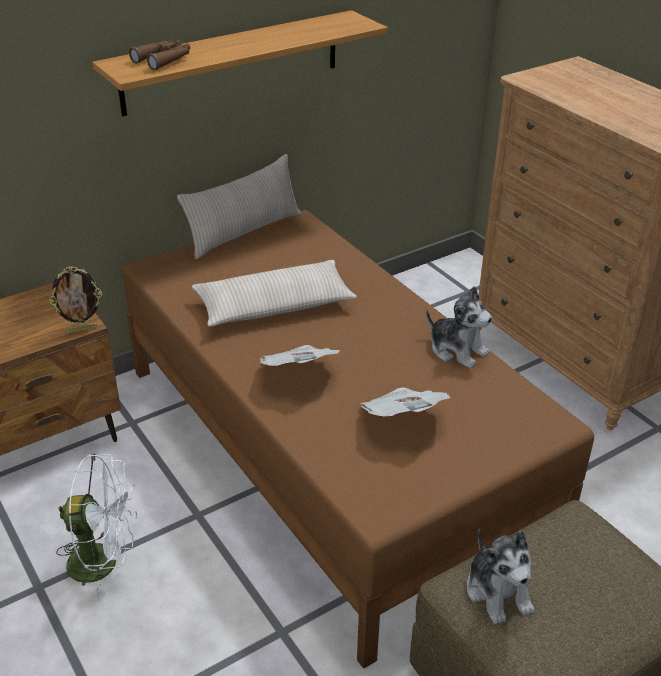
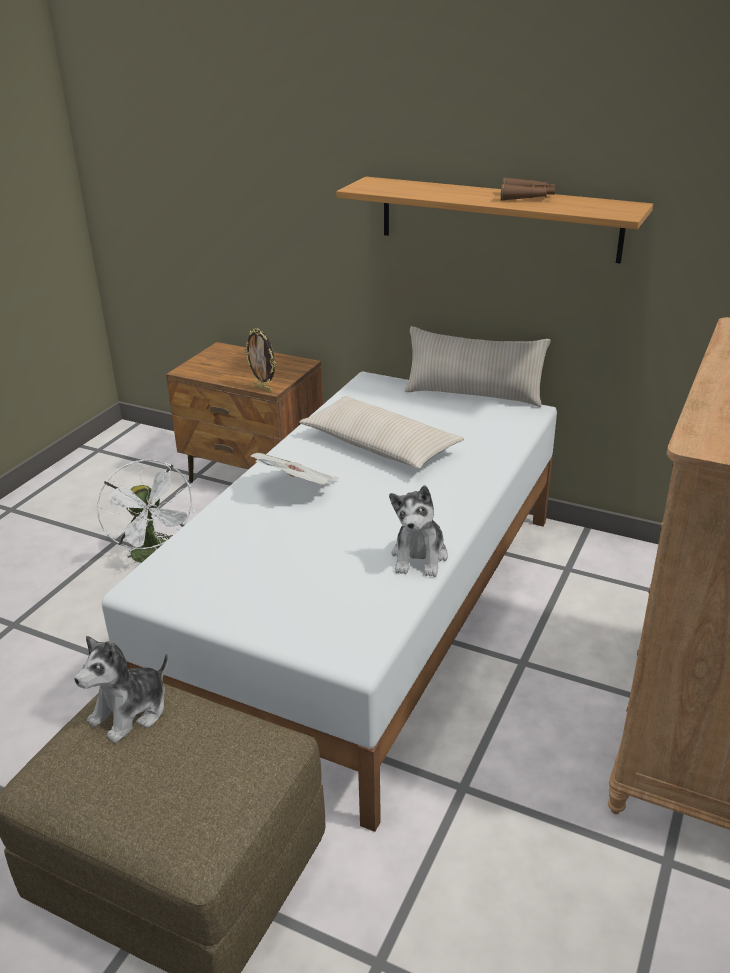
camera: 60 degrees right, 5 degrees down
brown bed [122,210,594,669] -> white bed [102,372,557,832]
brown binoculars [129,40,190,71] -> brown binoculars moved to [501,177,555,200]
newspaper [360,387,451,416] -> none

